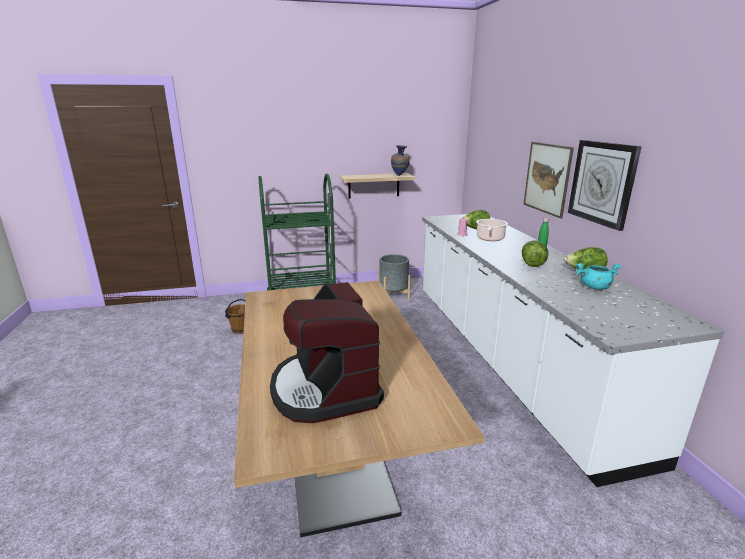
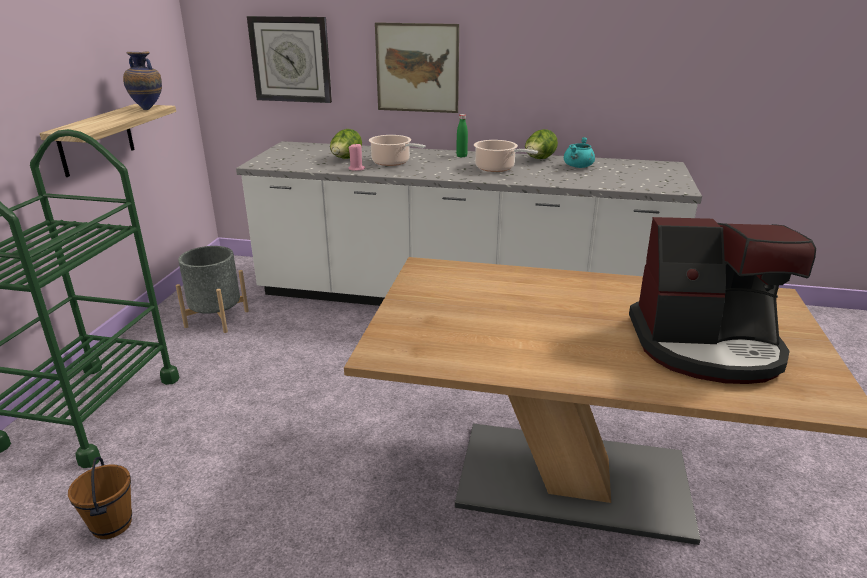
camera: 65 degrees left, 5 degrees up
lettuce [522,240,548,267] -> cooking pot [474,140,538,172]
wall clock [568,140,642,231] -> wall clock moved to [247,16,332,103]

